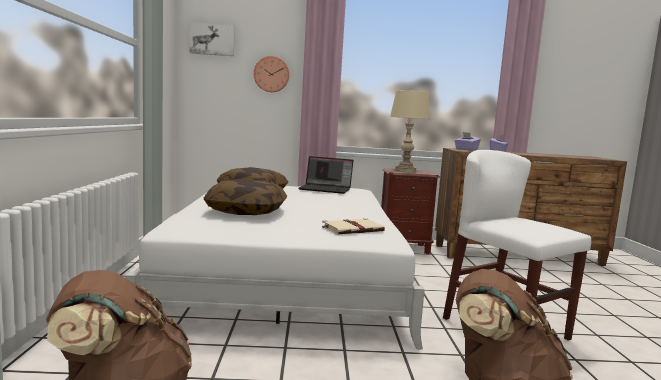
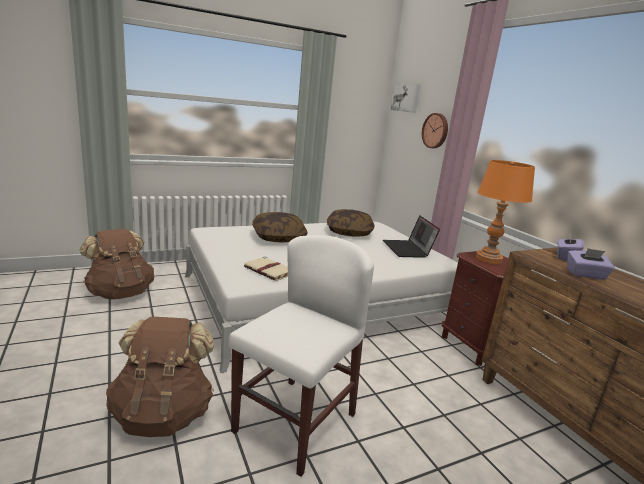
camera: 65 degrees right, 10 degrees up
beige table lamp [390,90,431,172] -> orange table lamp [476,160,535,264]

